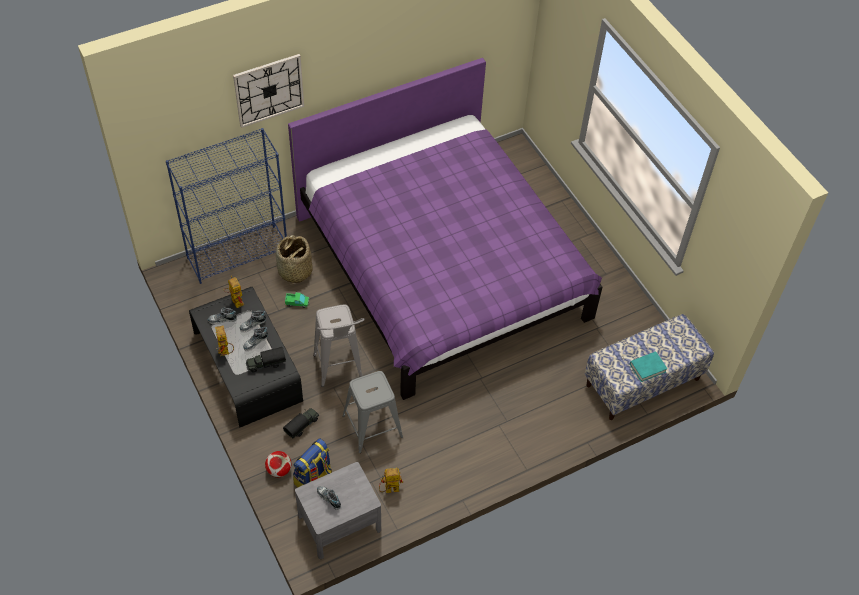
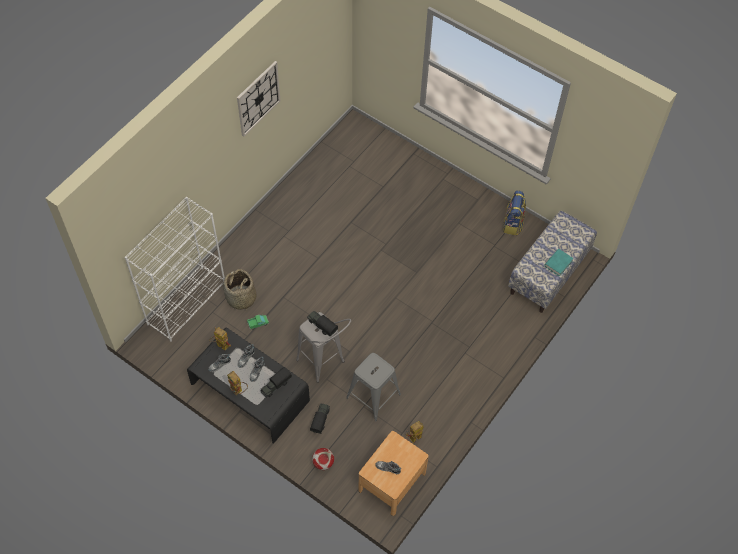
camera: 25 degrees left, 5 degrees up
blue bookcase [166,128,287,284] -> white bookcase [124,197,225,342]
wall clock [233,54,304,128] -> wall clock moved to [237,61,280,137]
purple bed [288,58,603,400] -> none
backpack [293,438,332,488] -> backpack moved to [503,190,526,235]
grey nightstand [295,462,381,559] -> brown nightstand [358,431,429,516]
none -> toy truck [307,311,338,336]

